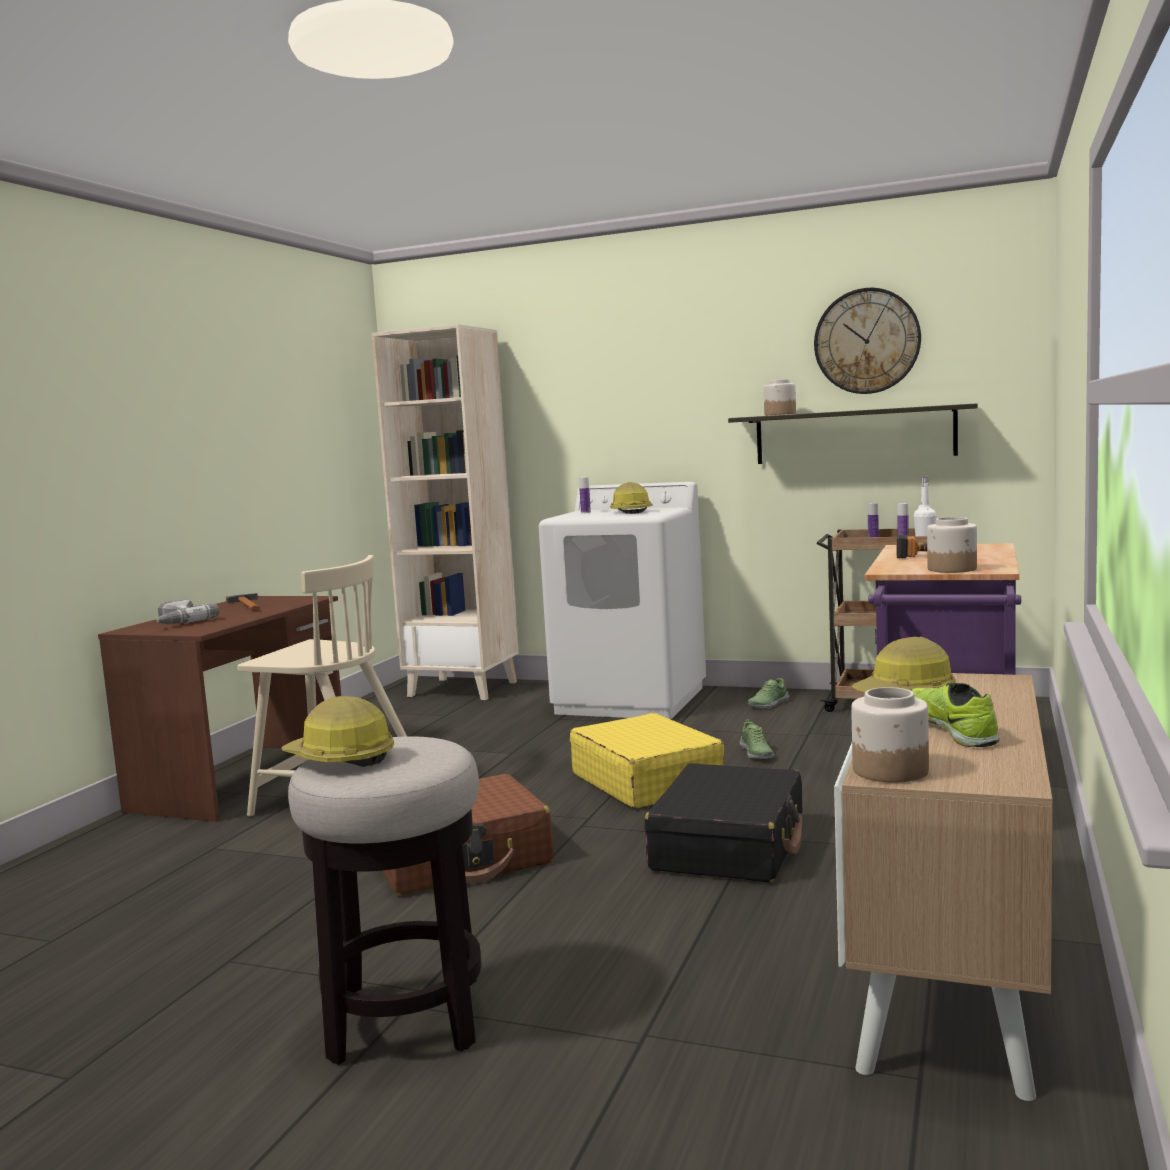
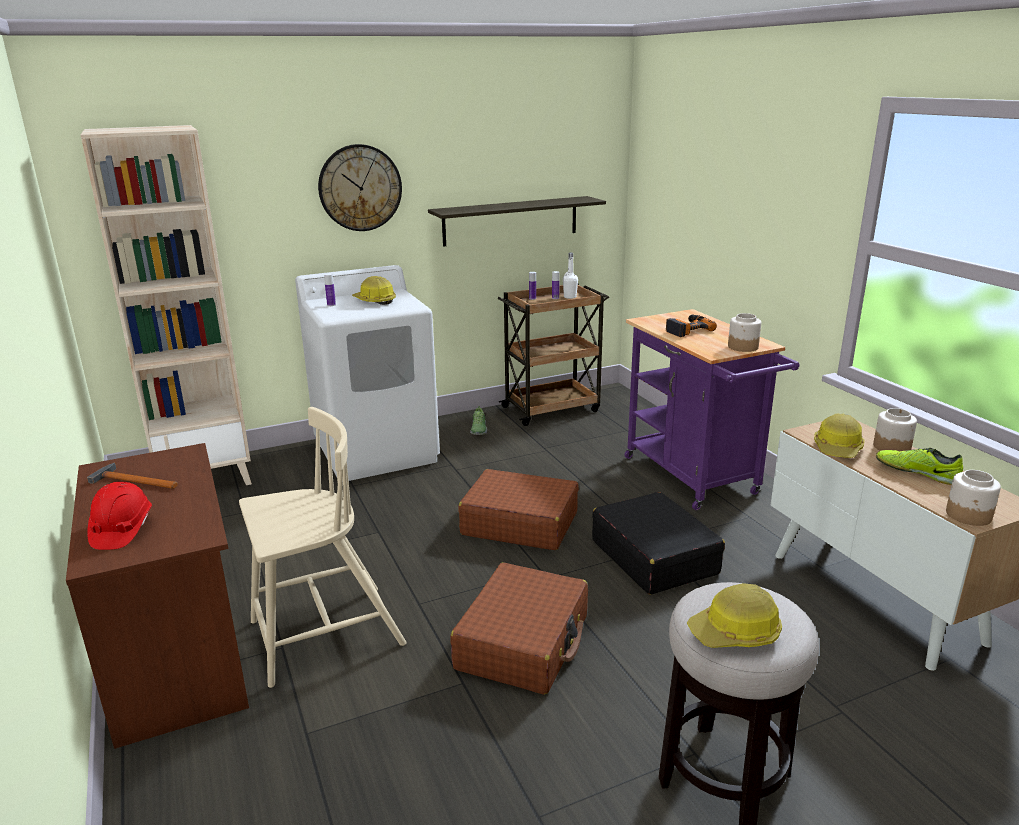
camera: 45 degrees left, 15 degrees up
power drill [156,599,220,624] -> red hard hat [87,482,152,550]
yellow suitcase [570,713,725,808] -> brown suitcase [459,469,579,550]
shoe [740,719,774,759] -> none
jar [764,379,796,415] -> jar moved to [873,408,917,451]
wall clock [814,288,921,394] -> wall clock moved to [318,144,402,231]

